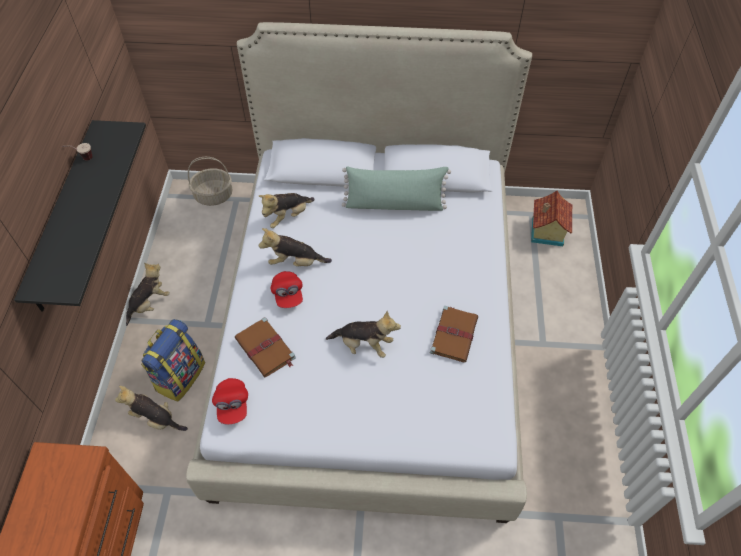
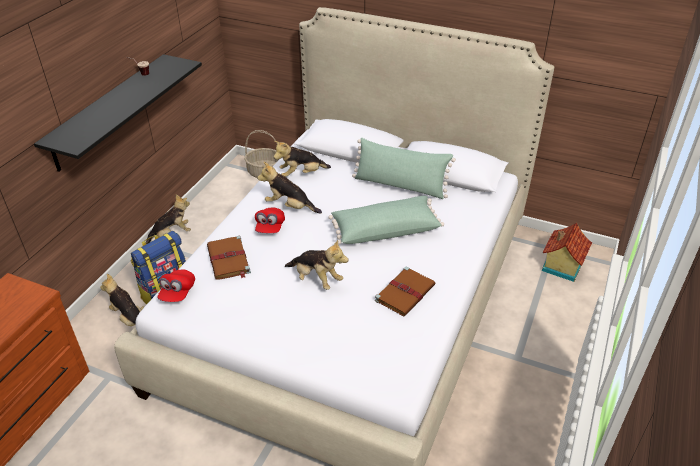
camera: 20 degrees right, 15 degrees down
none -> green pillow [328,196,444,244]

